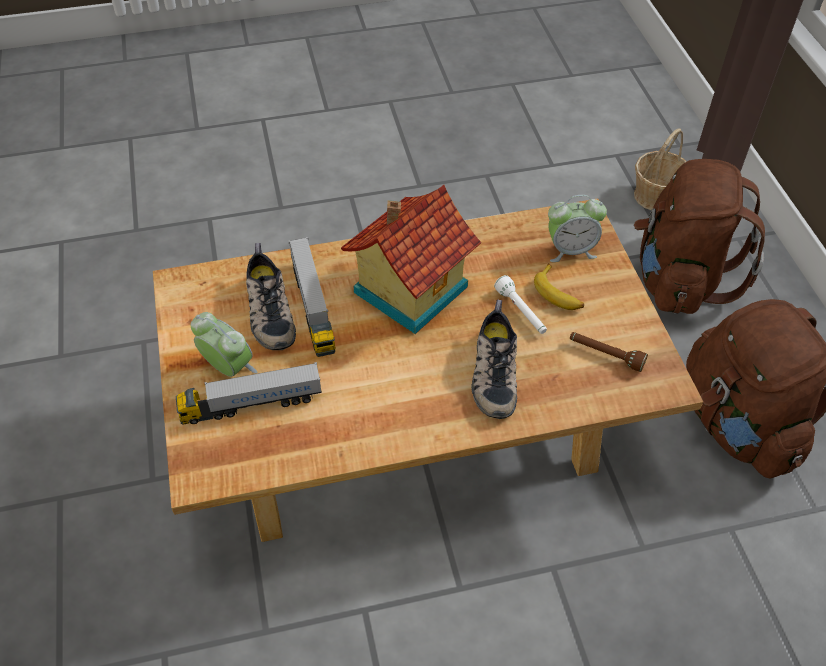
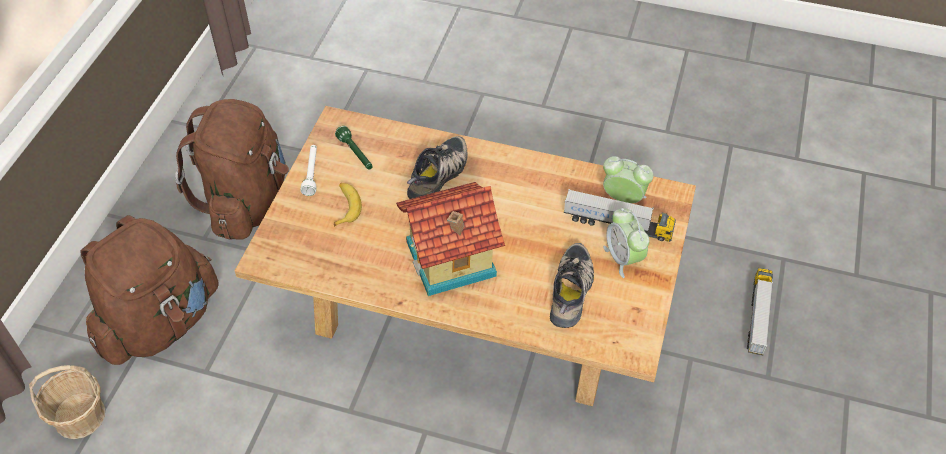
camera: 150 degrees left, 0 degrees up
toy truck [288,237,336,357] -> toy truck moved to [747,268,773,355]
white flashlight [494,275,547,334] -> white flashlight moved to [301,145,317,196]
alarm clock [548,195,607,262] -> alarm clock moved to [603,156,653,203]
brown flashlight [570,332,648,372] -> green flashlight [335,126,373,170]

